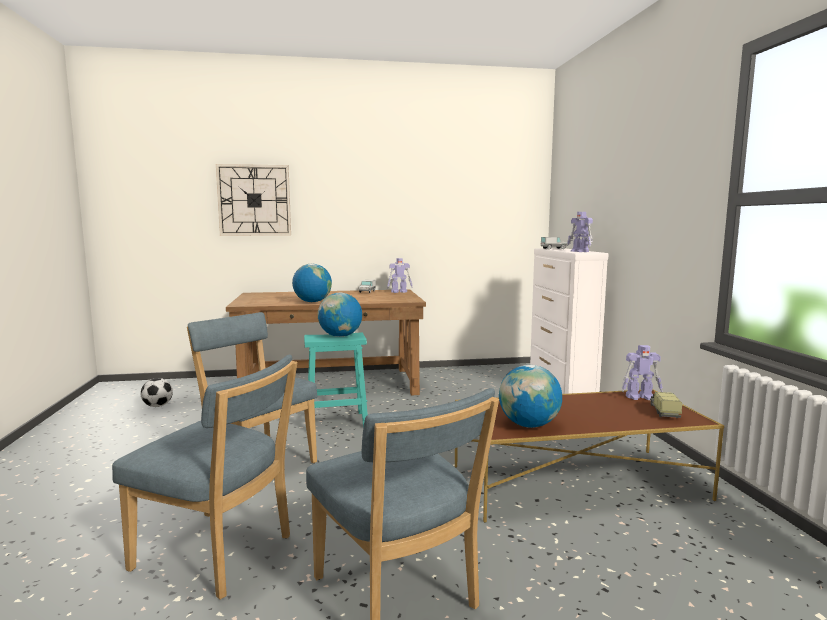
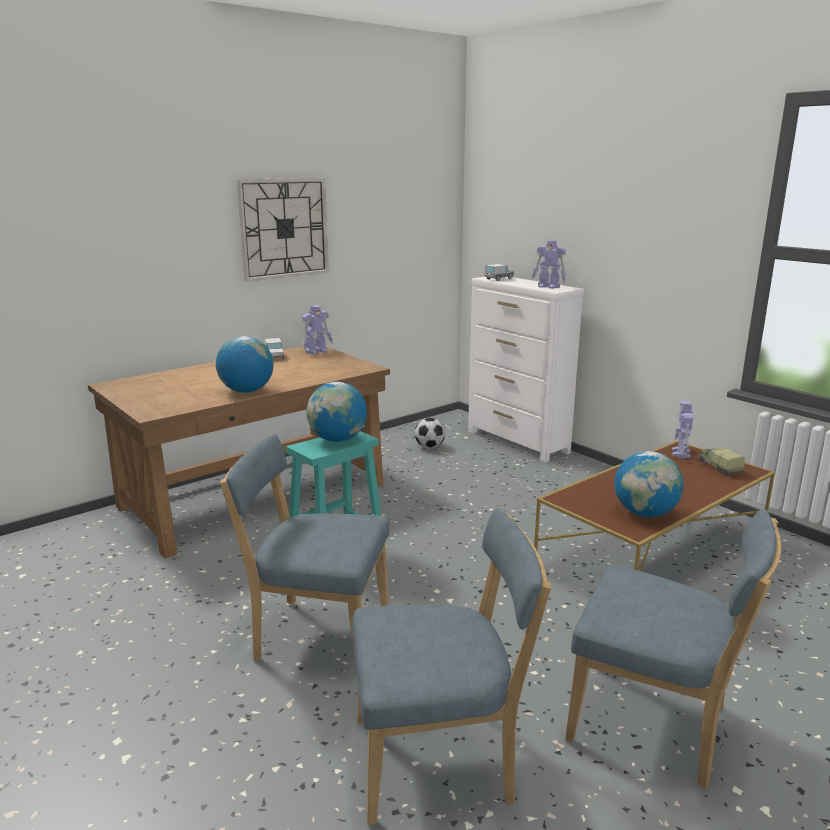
camera: 30 degrees left, 10 degrees up
football [141,378,173,407] -> football moved to [415,418,445,448]
wall clock [216,164,291,236] -> wall clock moved to [237,178,329,282]
toy robot [622,345,663,400] -> toy robot turned 135 degrees clockwise [672,401,693,459]

